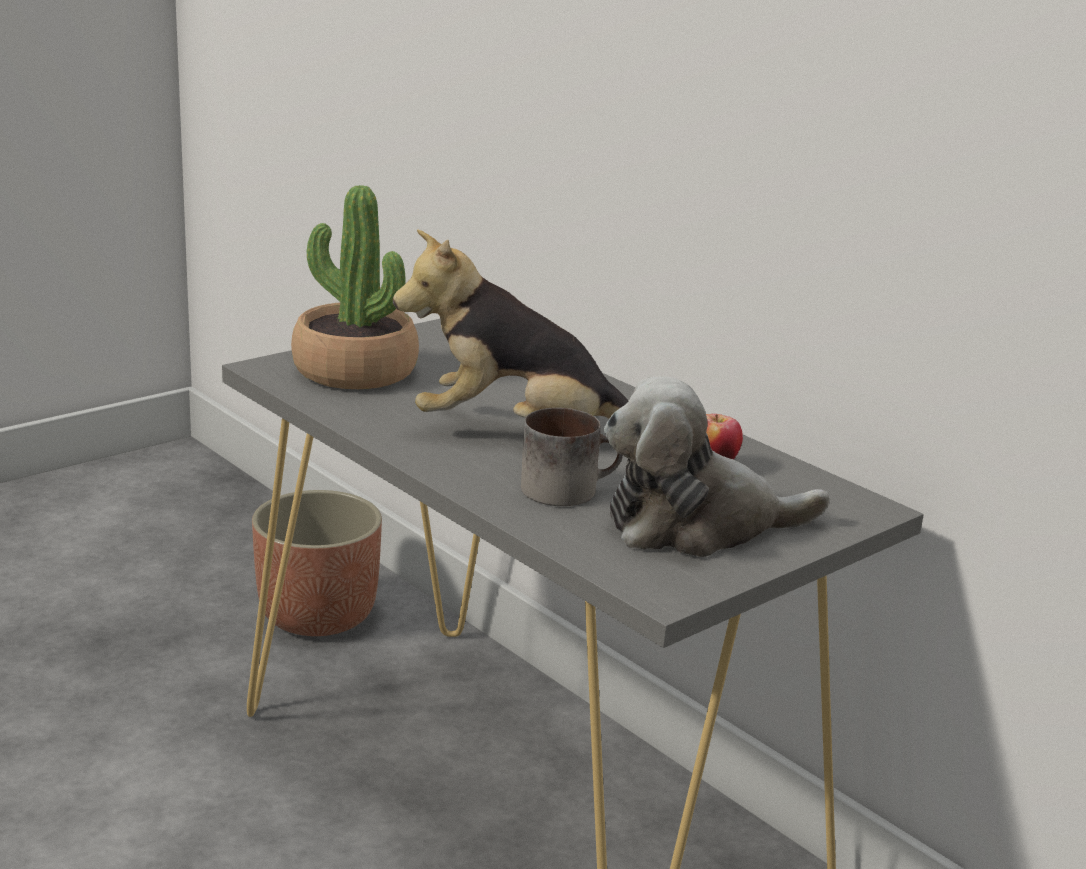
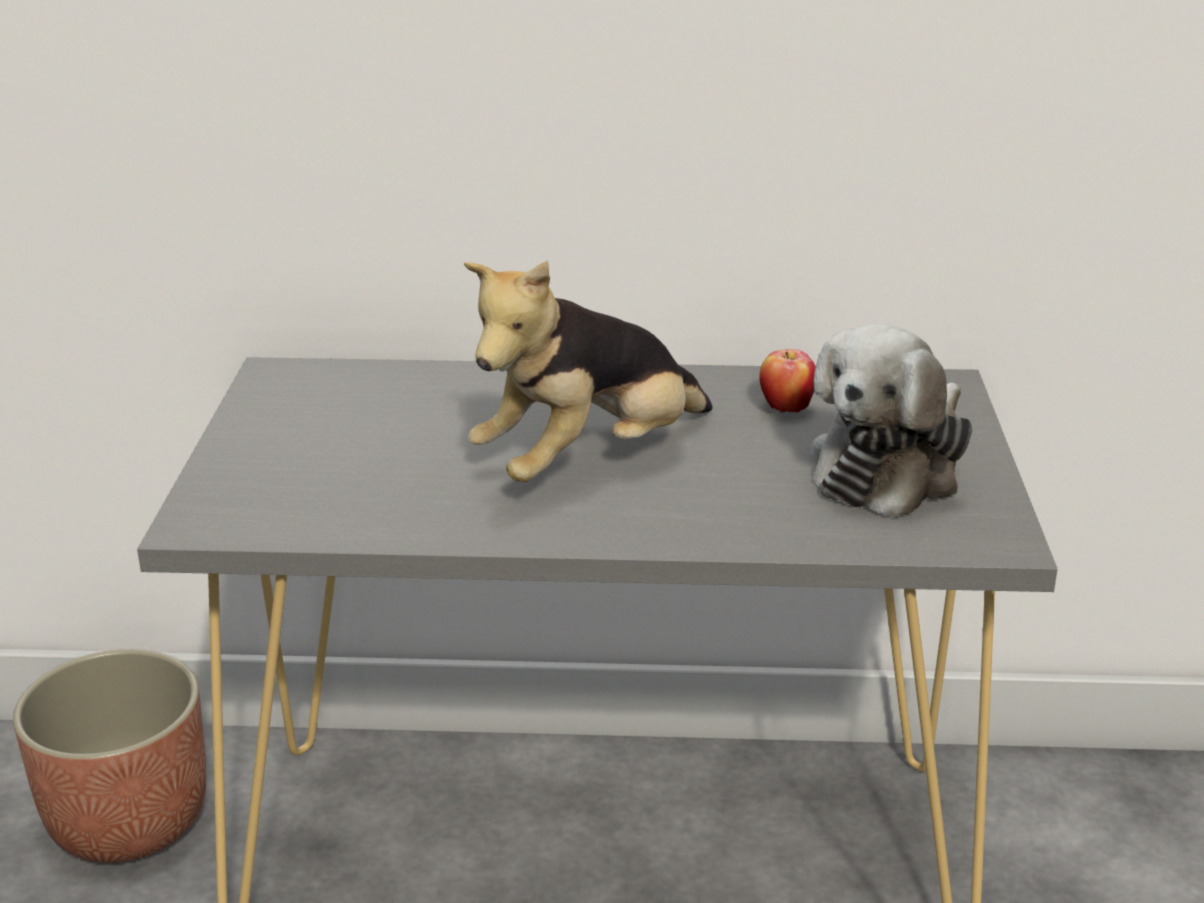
camera: 45 degrees left, 5 degrees up
potted plant [291,185,419,389] -> none
mug [521,408,623,506] -> none

